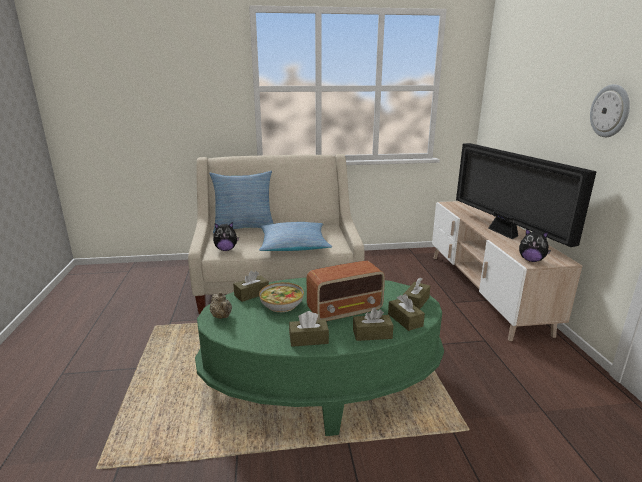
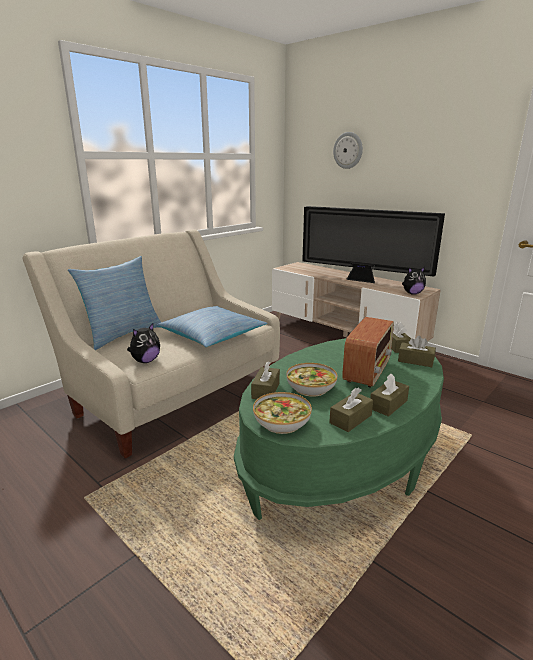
camera: 40 degrees left, 0 degrees up
beige teapot [210,292,232,319] -> bowl [253,392,312,434]
brown tissue box [353,308,394,341] -> brown tissue box moved to [329,388,373,432]
wall clock [590,84,630,137] -> wall clock moved to [333,132,363,169]

